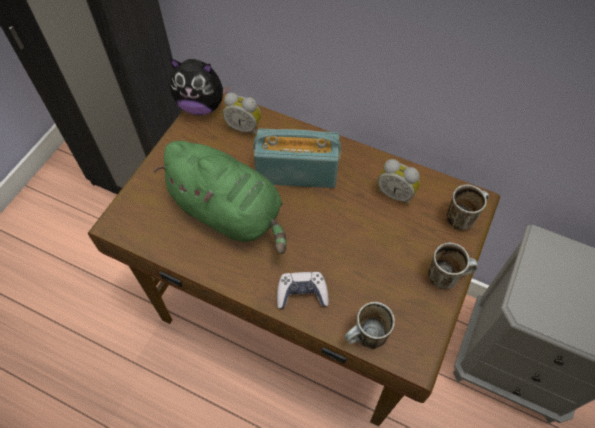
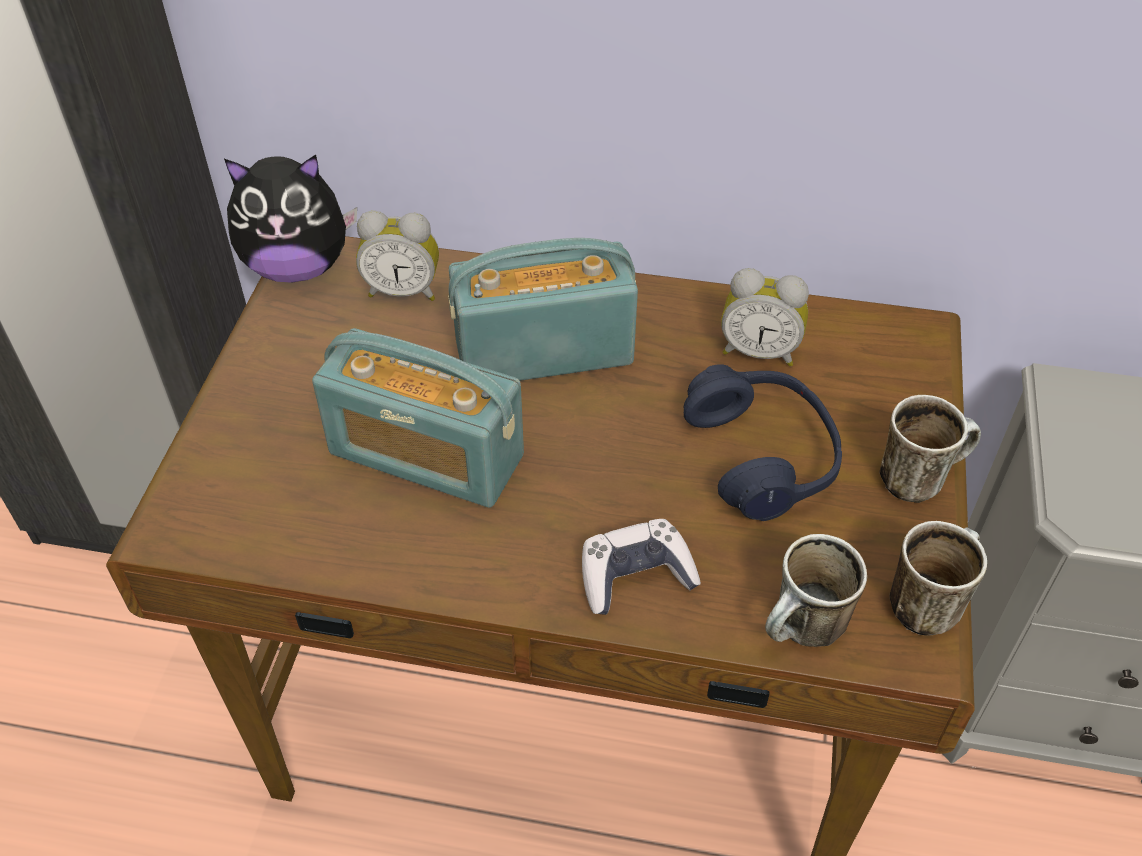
camera: 15 degrees left, 10 degrees down
green plush toy [154,141,287,254] -> radio [312,328,524,508]
mug [447,185,489,230] -> mug moved to [889,521,987,636]
none -> blue headphones [684,364,842,521]

